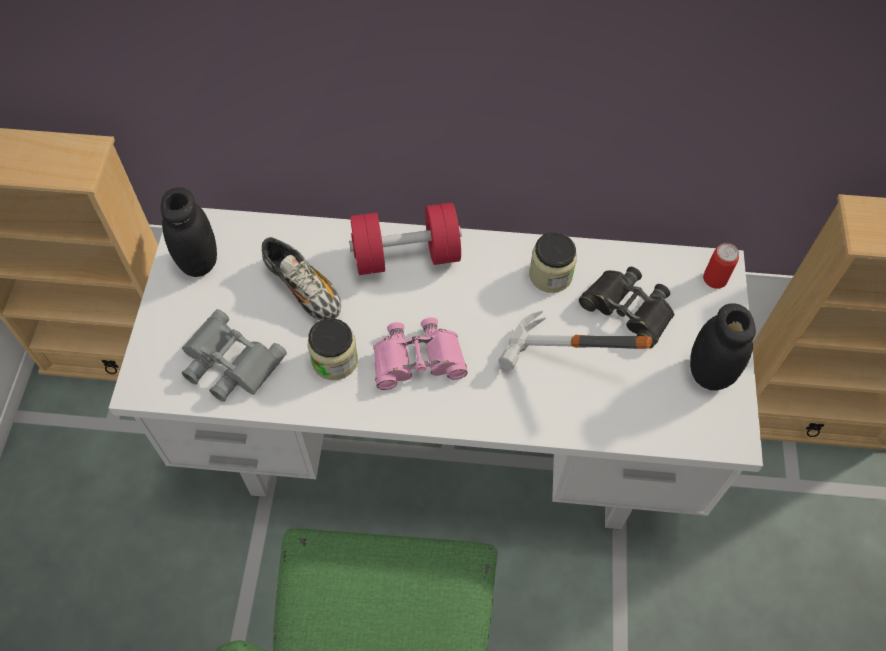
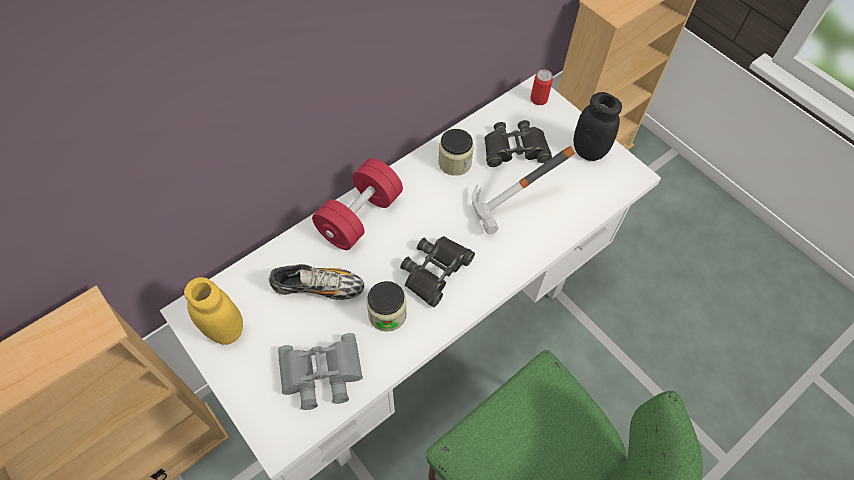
camera: 45 degrees left, 0 degrees up
black jar [161,187,217,277] -> yellow jar [184,277,243,345]
pink binoculars [373,317,468,390] -> black binoculars [400,236,475,307]

